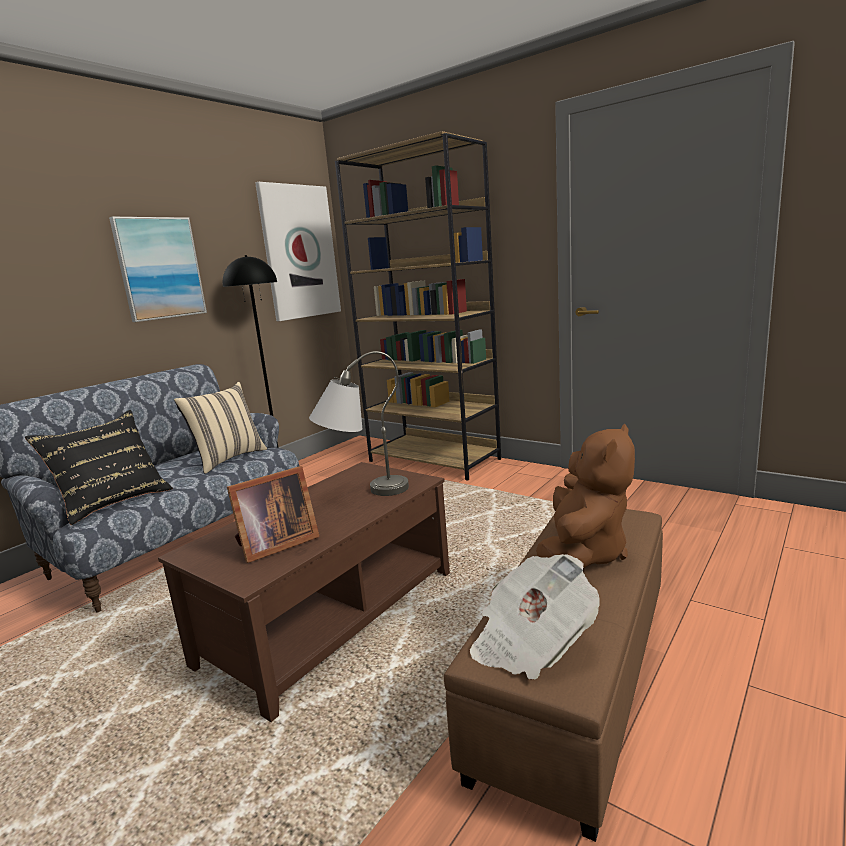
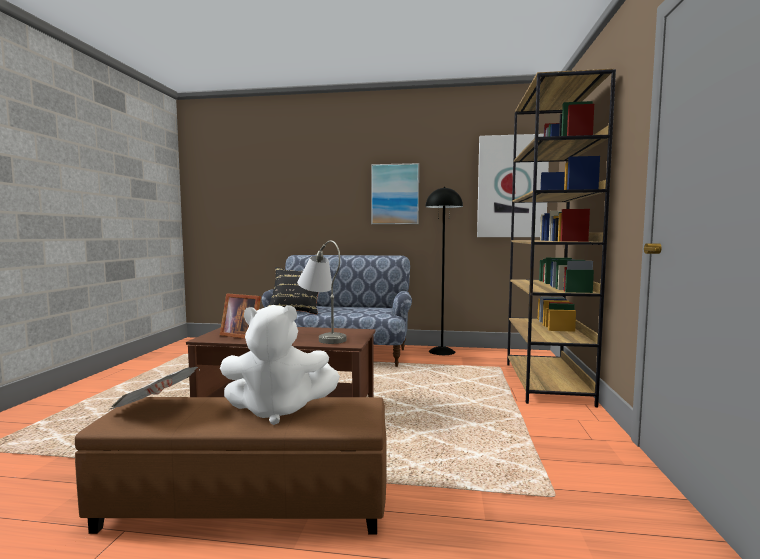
camera: 60 degrees right, 10 degrees down
beige pillow [174,382,267,474] -> none
brown plush toy [536,424,635,568] -> white plush toy [220,305,340,425]

